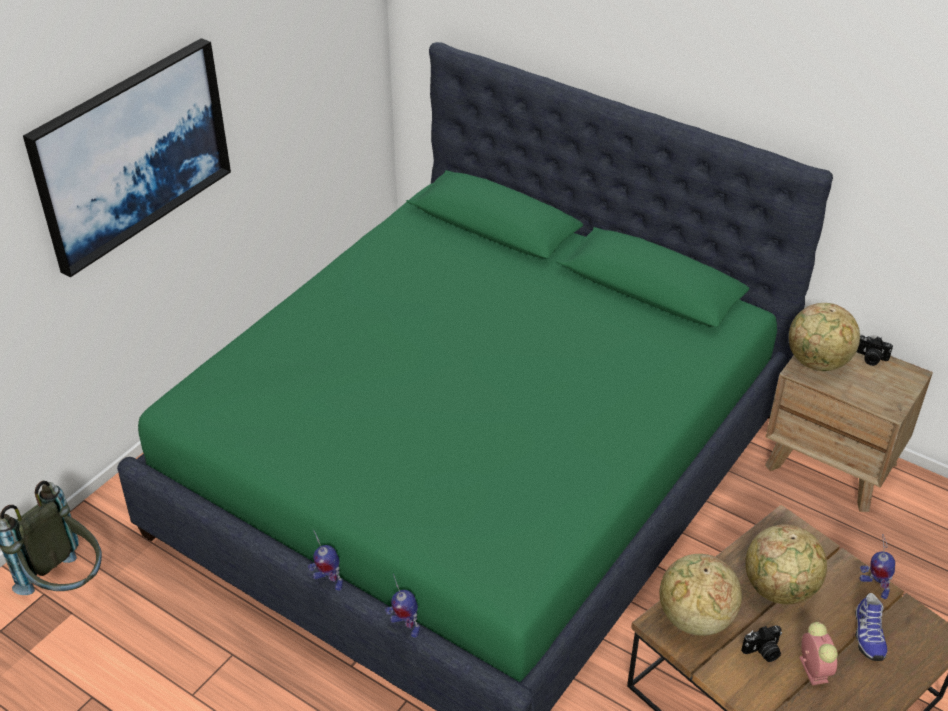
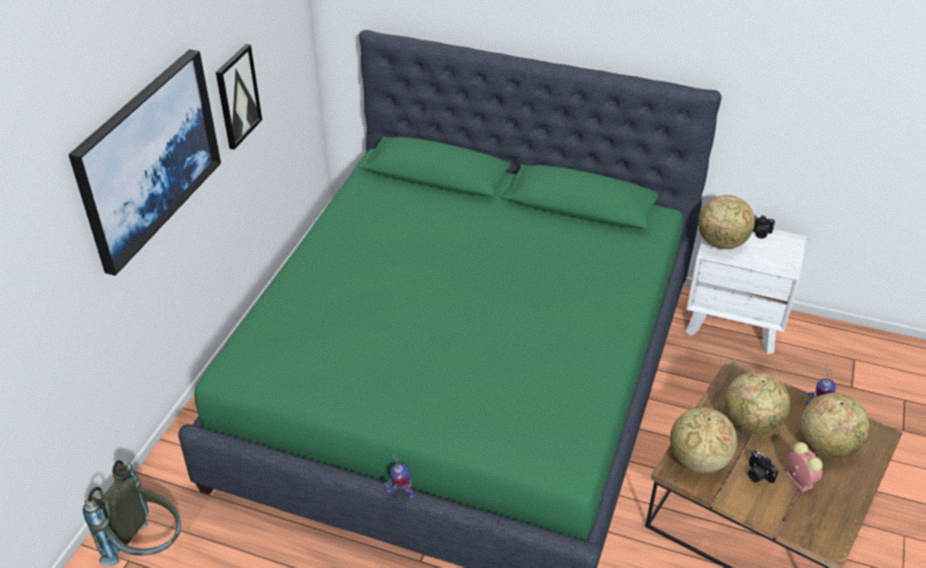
camera: 15 degrees left, 0 degrees up
toy robot [385,574,420,638] -> none
camera [741,625,782,662] -> camera turned 90 degrees clockwise [748,451,778,483]
brown nightstand [765,352,933,512] -> white nightstand [686,229,807,354]
shoe [855,593,887,661] -> globe [801,393,870,458]
none -> picture [216,44,262,150]

